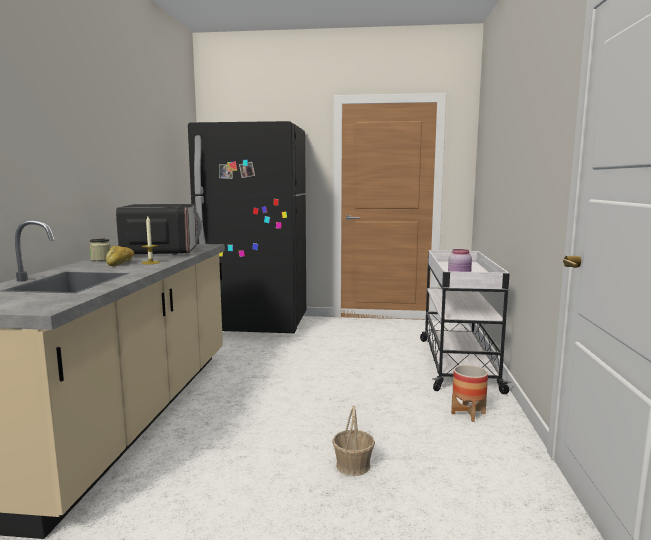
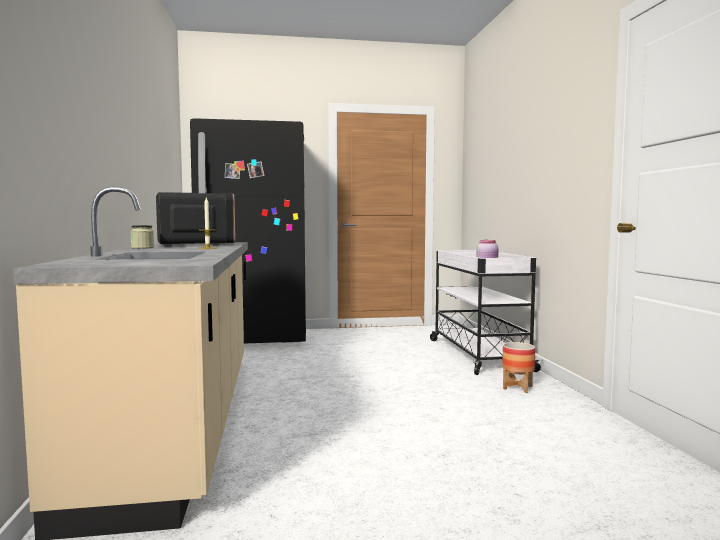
camera: 15 degrees left, 5 degrees down
bread [106,246,134,266] -> none
basket [332,406,375,476] -> none

